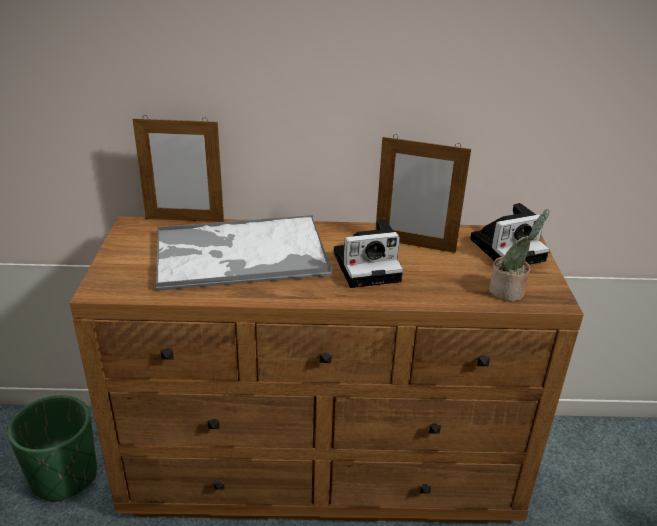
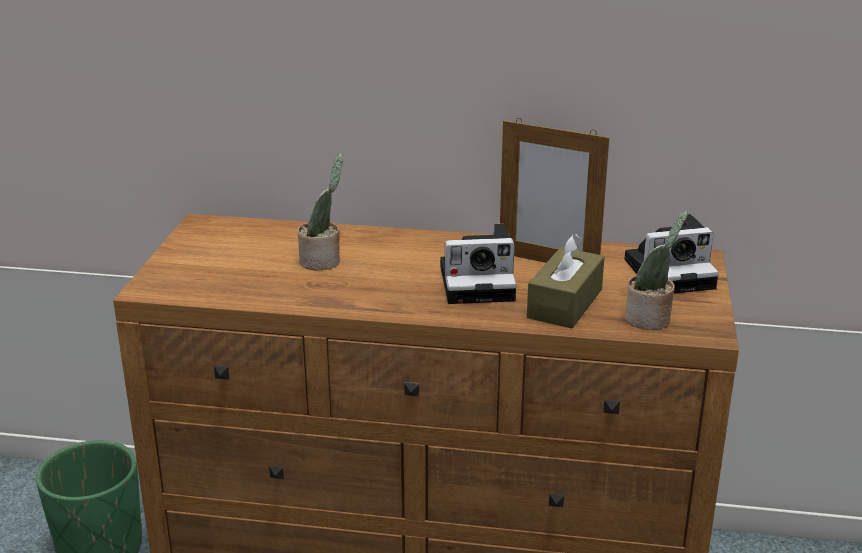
camera: 10 degrees right, 5 degrees down
picture frame [133,115,224,222] -> none
tray [154,215,332,291] -> potted plant [298,153,343,270]
none -> brown tissue box [527,234,605,329]

